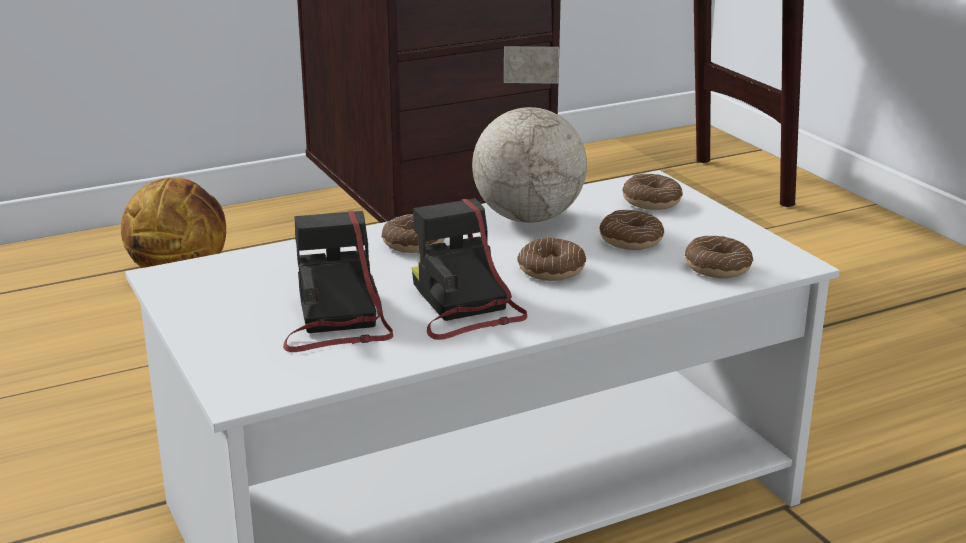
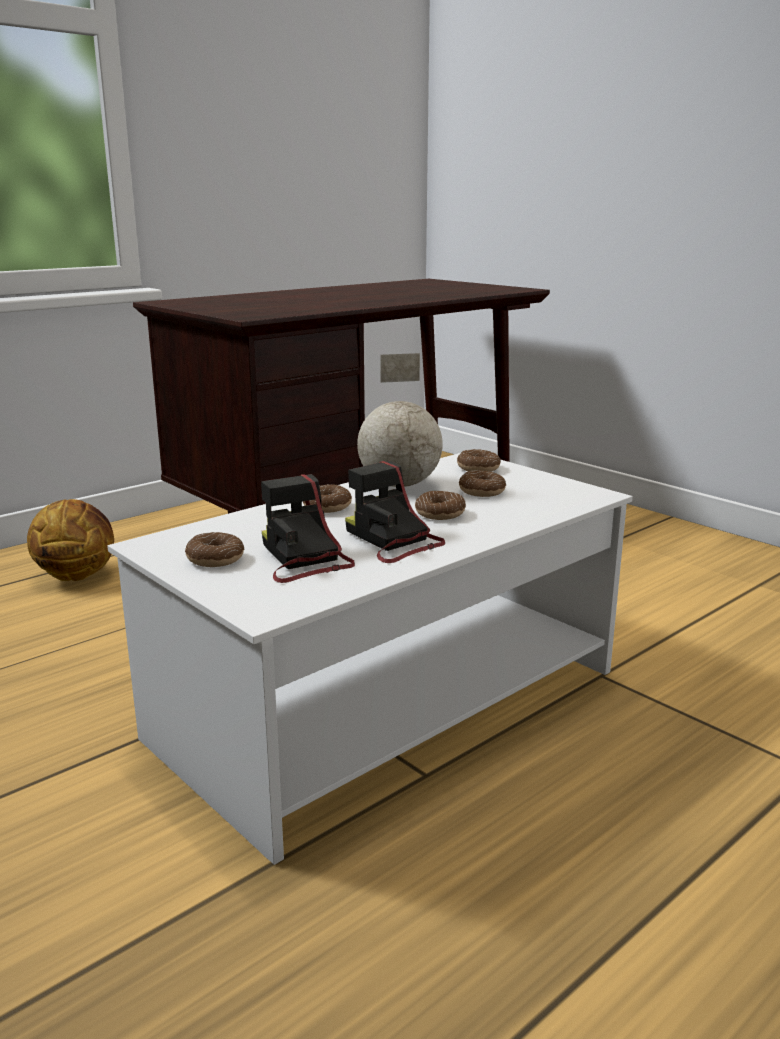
camera: 15 degrees left, 5 degrees down
donut [684,236,753,278] -> donut moved to [185,532,244,567]

